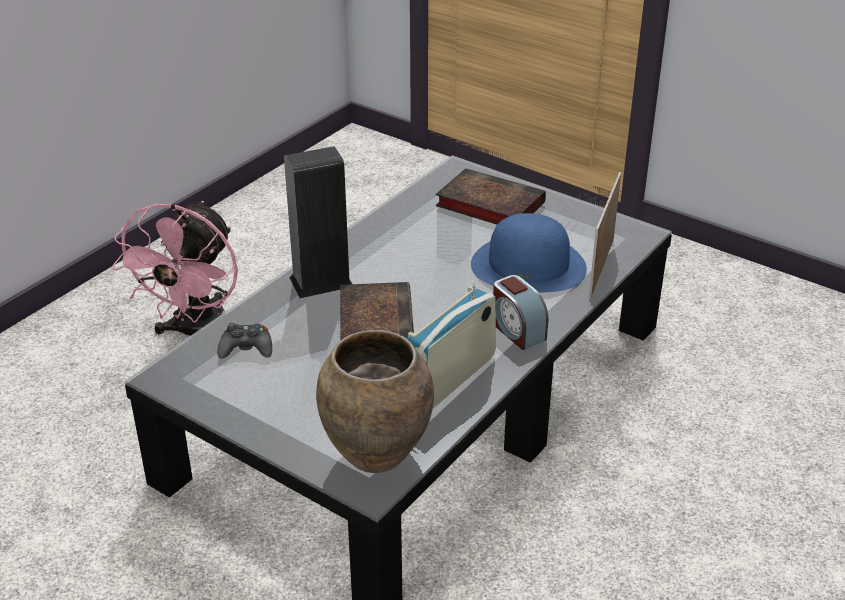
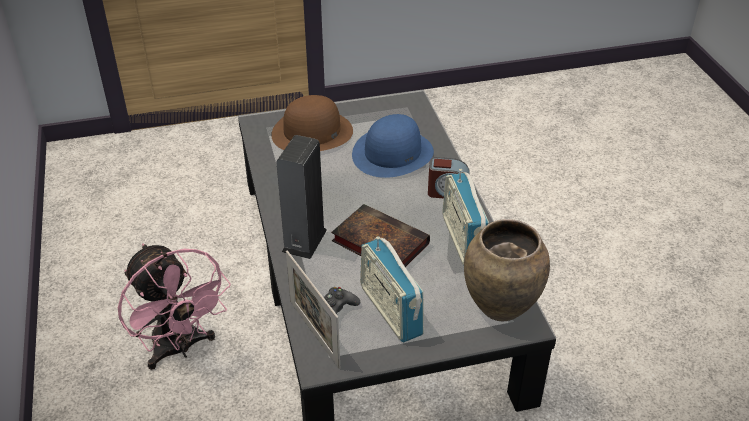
camera: 50 degrees left, 5 degrees up
book [436,168,546,225] -> brown hat [271,95,353,151]
picture frame [589,172,621,299] -> picture frame moved to [286,251,340,369]
none -> radio [360,236,424,343]

